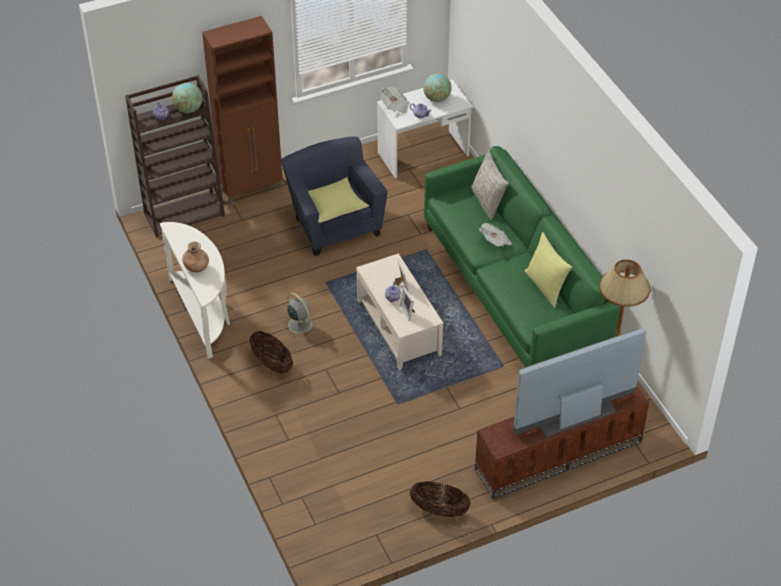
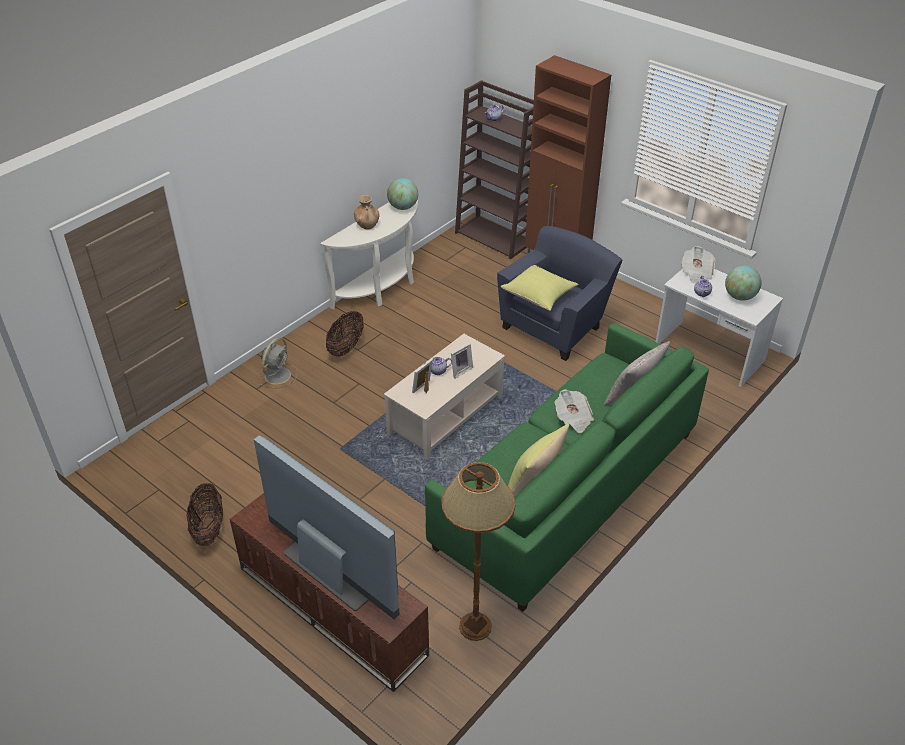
camera: 65 degrees right, 5 degrees down
globe [172,83,203,113] -> globe moved to [387,178,418,210]
grey fan [281,293,318,338] -> grey fan moved to [260,338,298,388]

